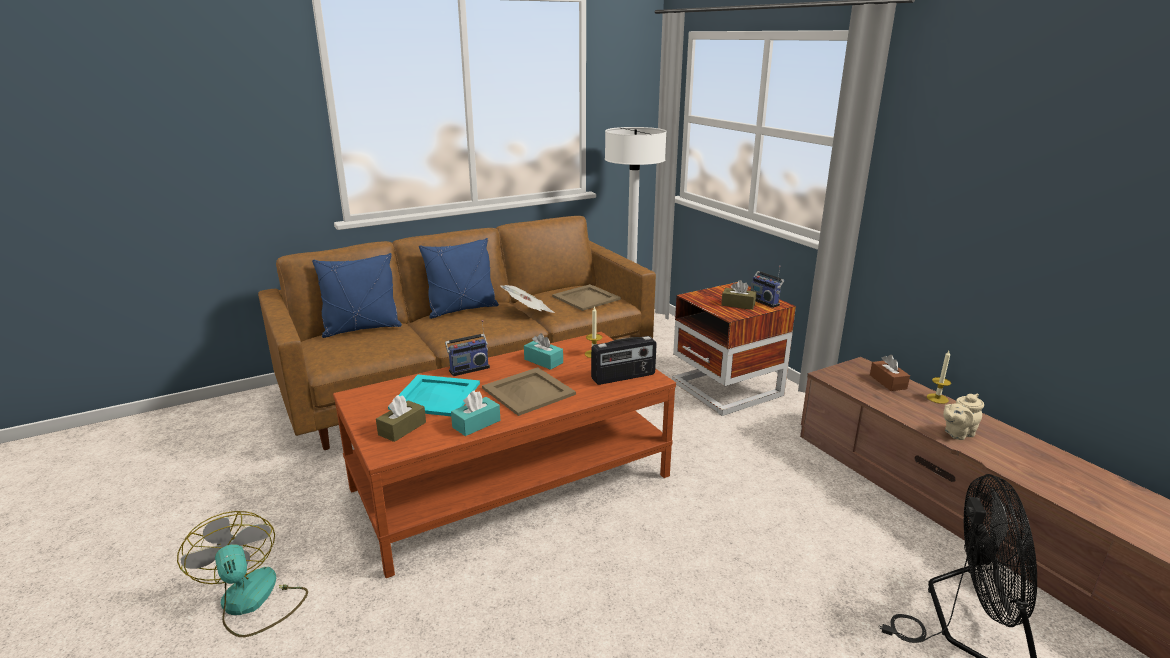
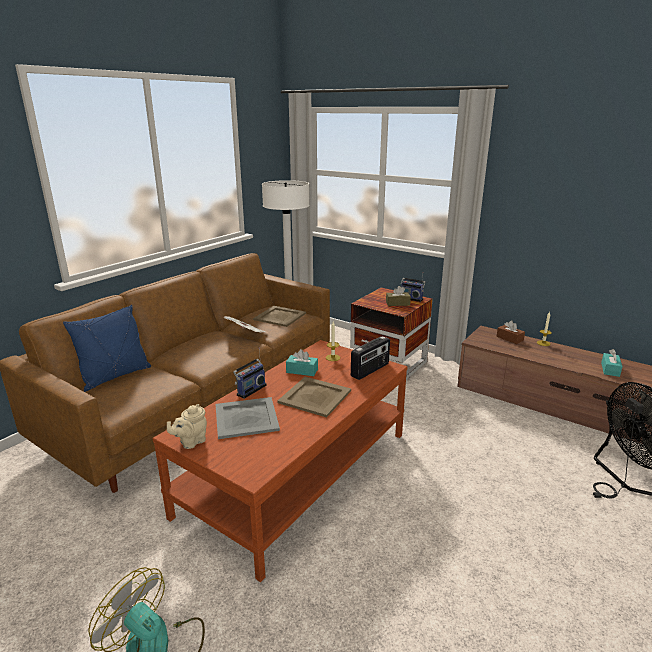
camera: 25 degrees left, 0 degrees up
brown tissue box [376,395,426,442] -> none
turquoise tray [388,375,480,416] -> grey tray [215,397,280,439]
blue pillow [419,238,499,319] -> none
turquoise tissue box [451,391,500,436] -> turquoise tissue box moved to [601,349,623,377]
beige teapot [943,394,984,440] -> beige teapot moved to [167,404,207,449]

